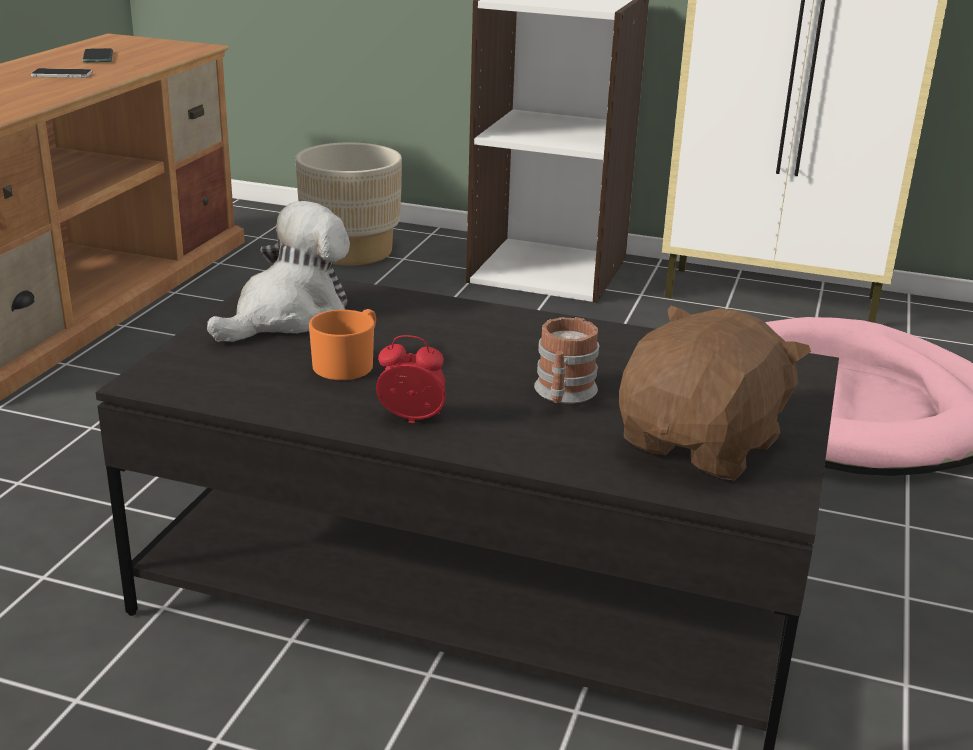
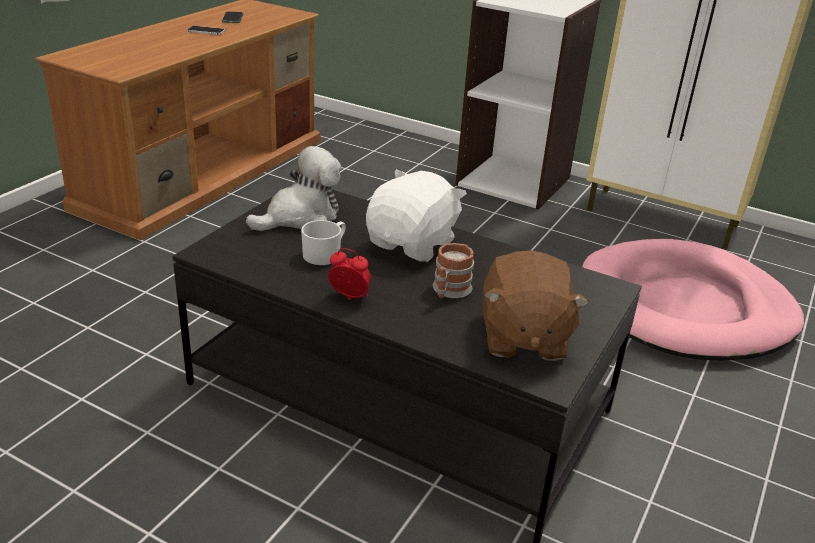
camera: 10 degrees right, 5 degrees up
beige planter [295,143,402,265] -> none
orange mug [309,309,376,380] -> white mug [301,220,346,265]
brown plush toy [619,306,811,480] -> brown plush toy turned 135 degrees clockwise [483,250,589,361]
none -> white plush toy [366,169,467,262]

